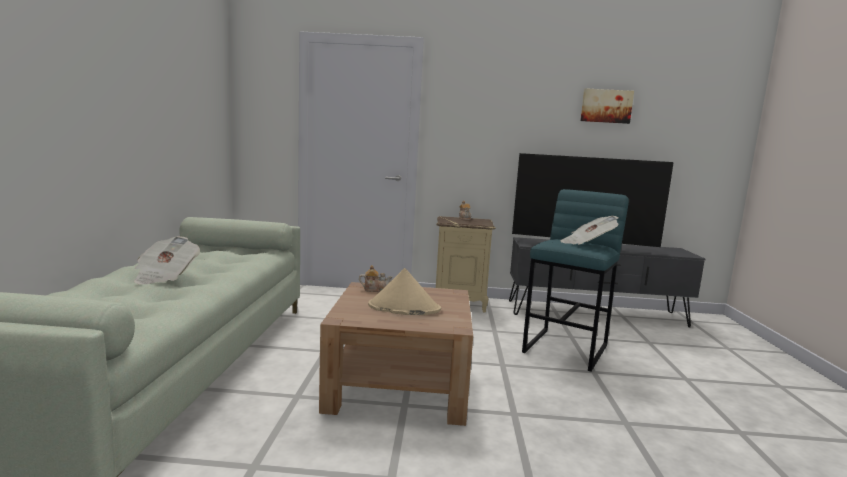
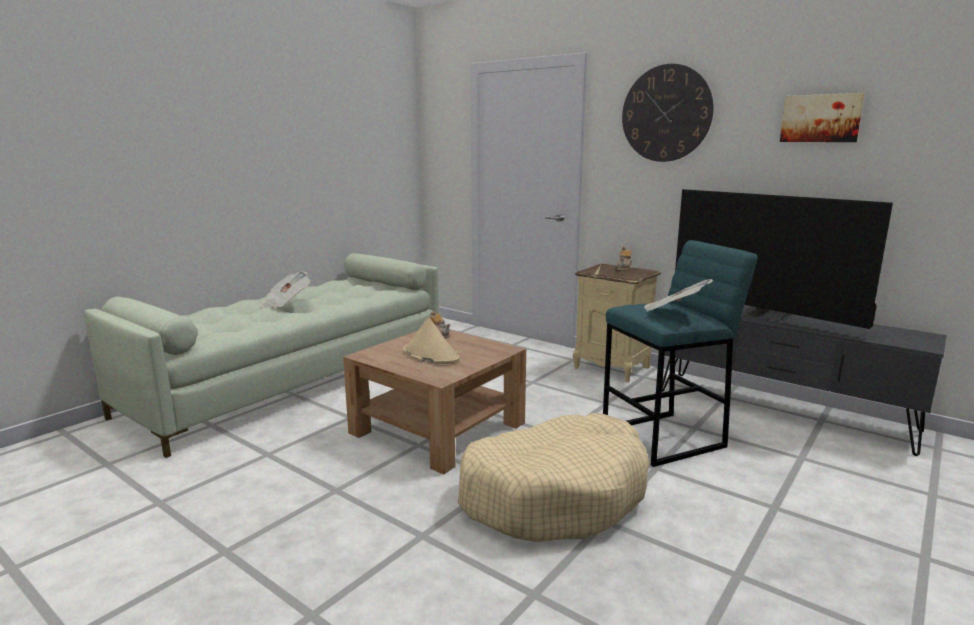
camera: 35 degrees right, 5 degrees up
none -> beige dog bed [457,413,649,542]
none -> wall clock [622,64,713,162]

